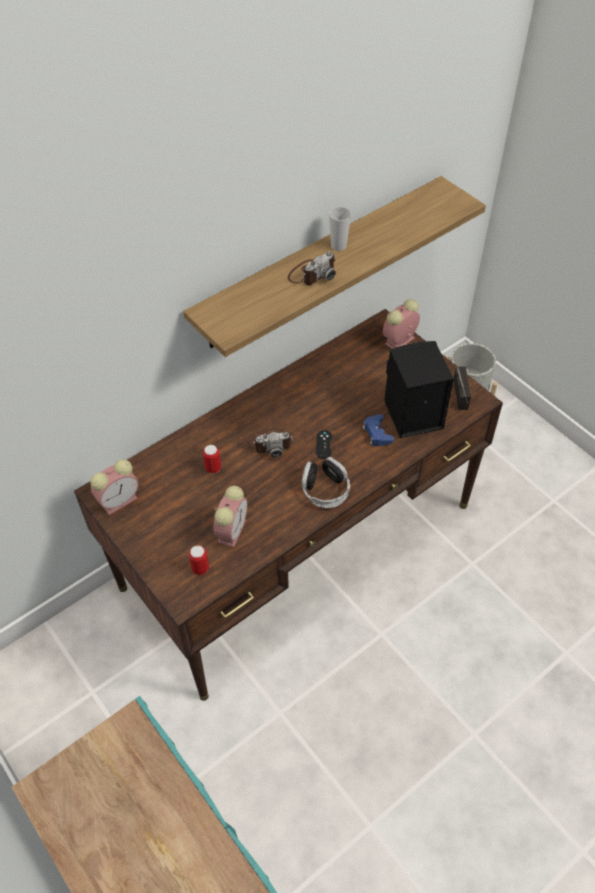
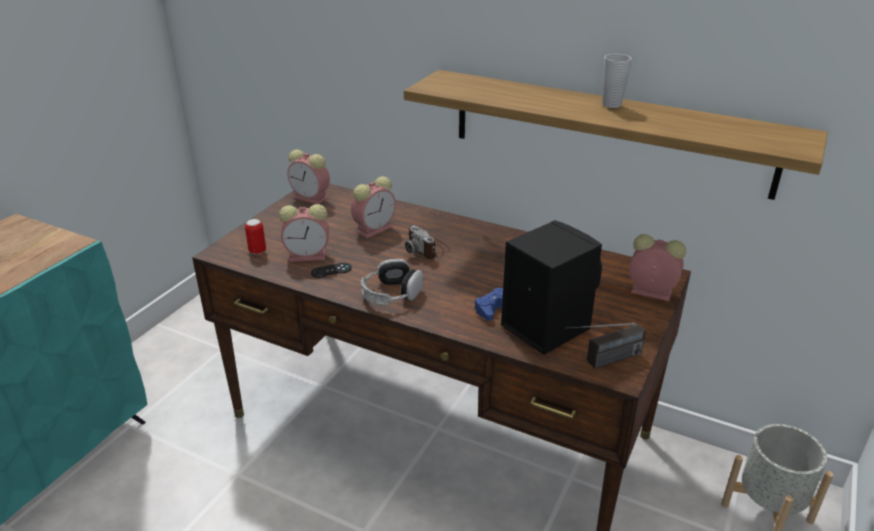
camera: 65 degrees right, 20 degrees down
can [203,445,221,474] -> alarm clock [351,176,396,238]
camera [288,251,336,285] -> none
black game controller [316,430,332,459] -> black game controller moved to [311,263,352,278]

